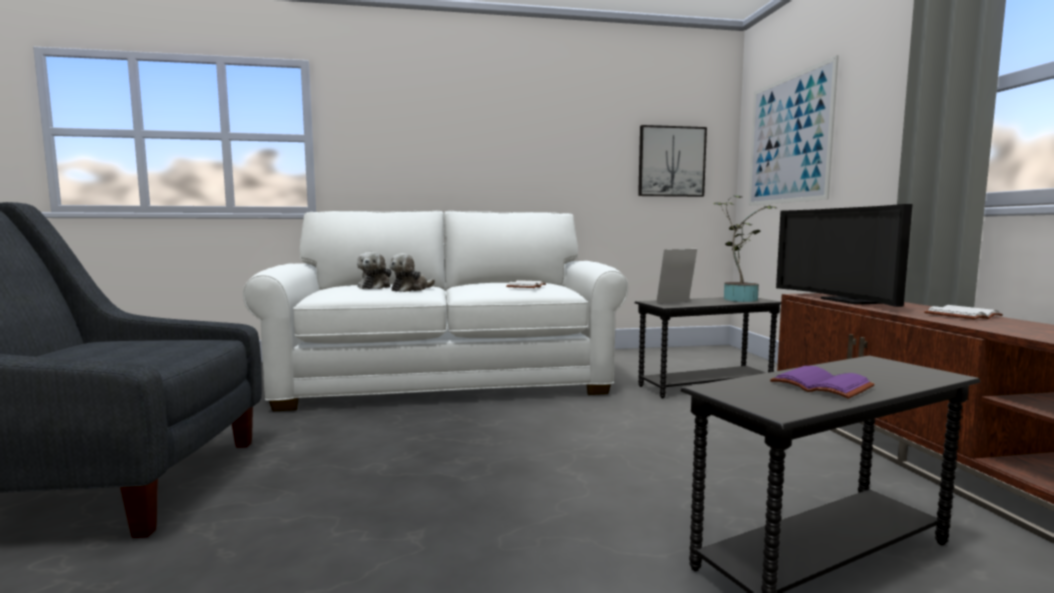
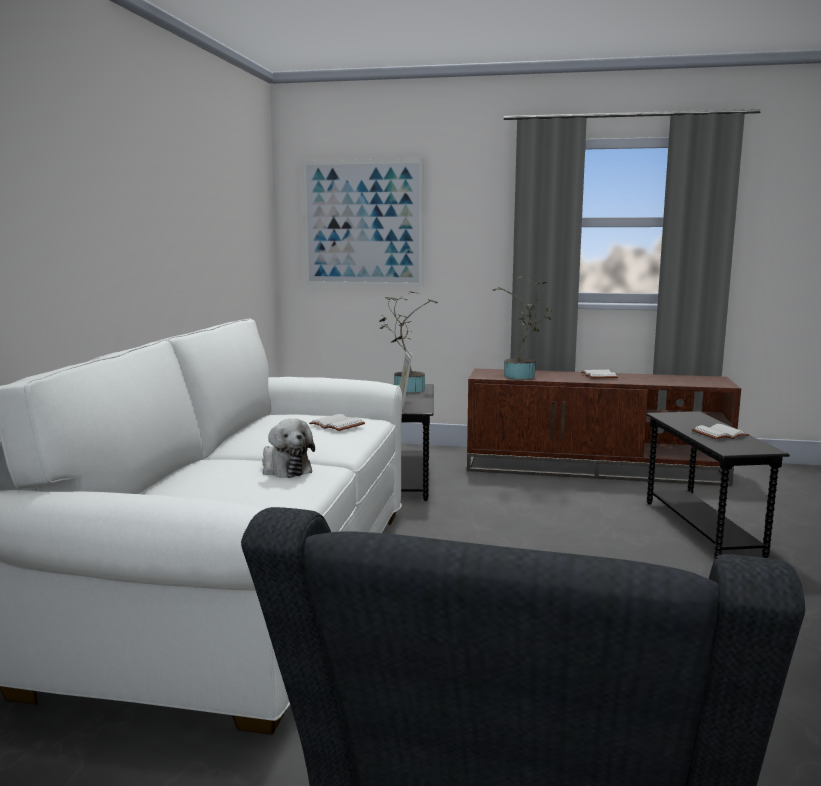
camera: 70 degrees left, 5 degrees up
plush toy [357,252,392,289] -> none
picture [638,125,707,197] -> none
purple book [770,366,875,399] -> white book [692,424,749,440]
television [776,204,913,307] -> potted plant [492,276,553,379]

